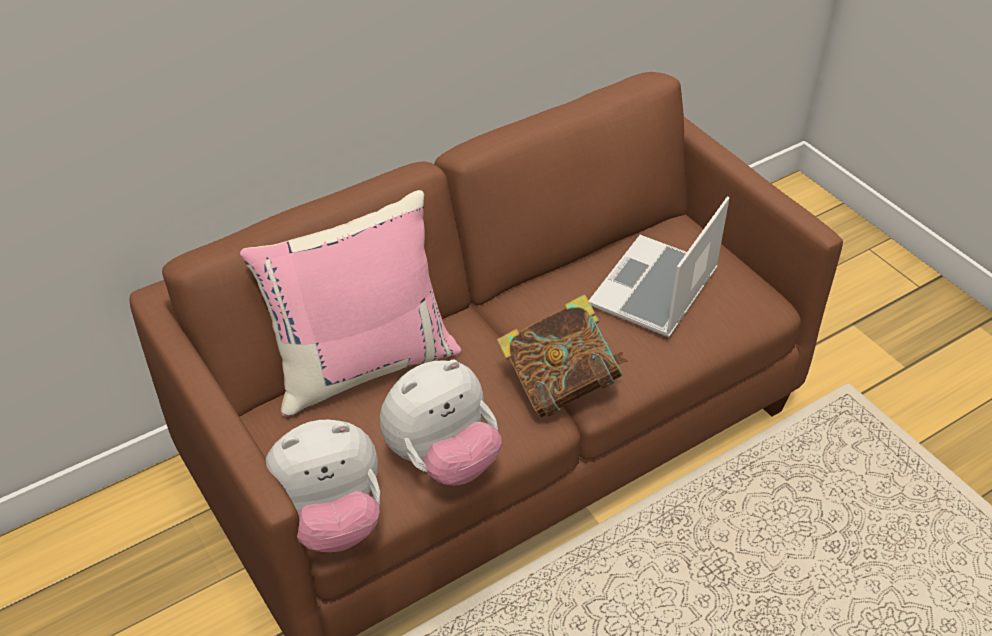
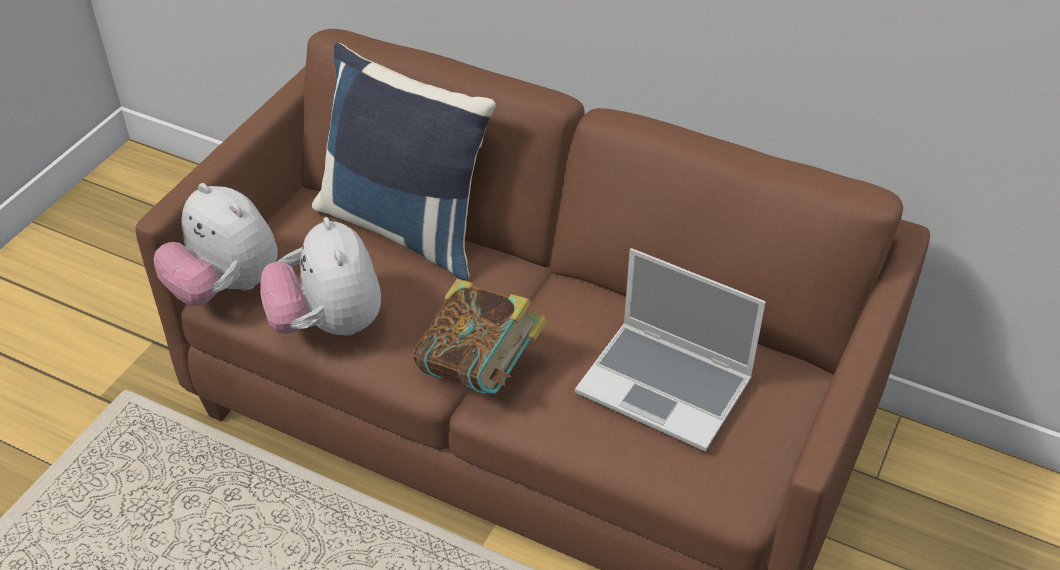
camera: 60 degrees right, 0 degrees up
pink pillow [240,190,461,417] -> blue pillow [312,43,496,280]
plush toy [380,360,502,485] -> plush toy turned 45 degrees clockwise [260,217,381,336]
laptop [589,196,729,338] -> laptop turned 150 degrees counterclockwise [575,248,766,452]

